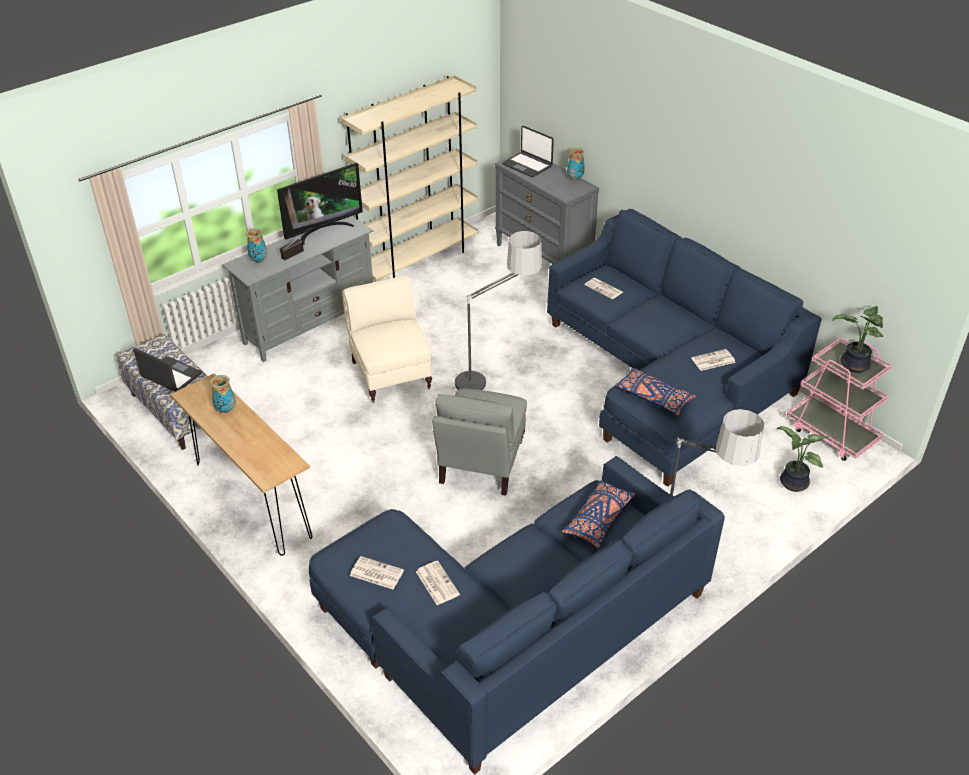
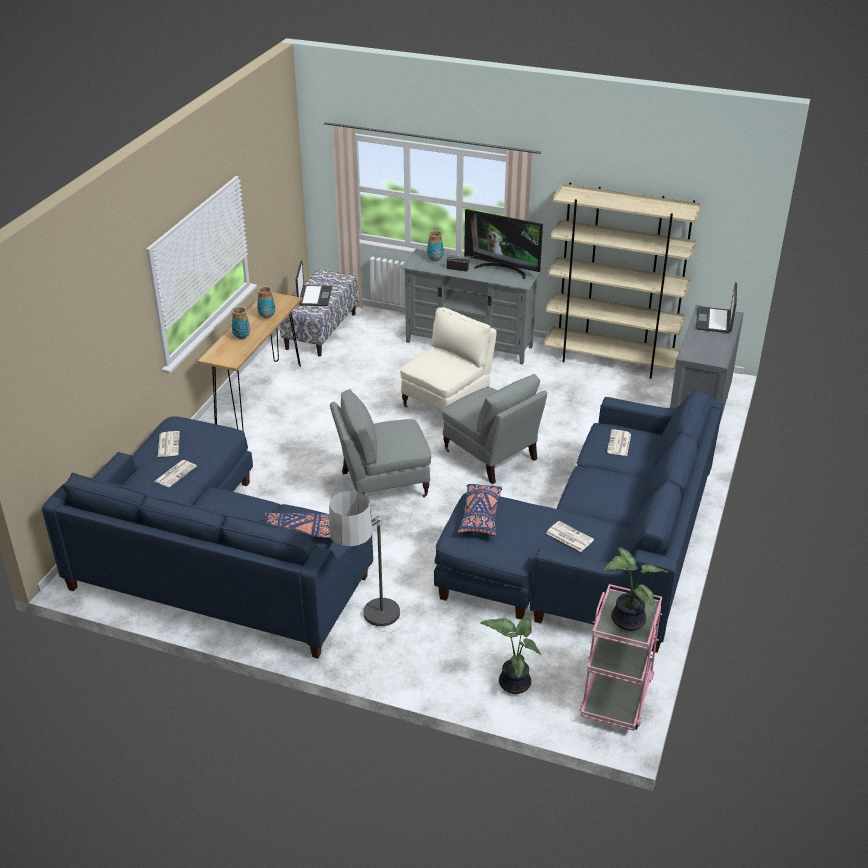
camera: 60 degrees right, 5 degrees down
floor lamp [452,231,543,390] -> grey armchair [442,374,547,484]
vase [567,148,585,180] -> vase moved to [231,306,250,340]

